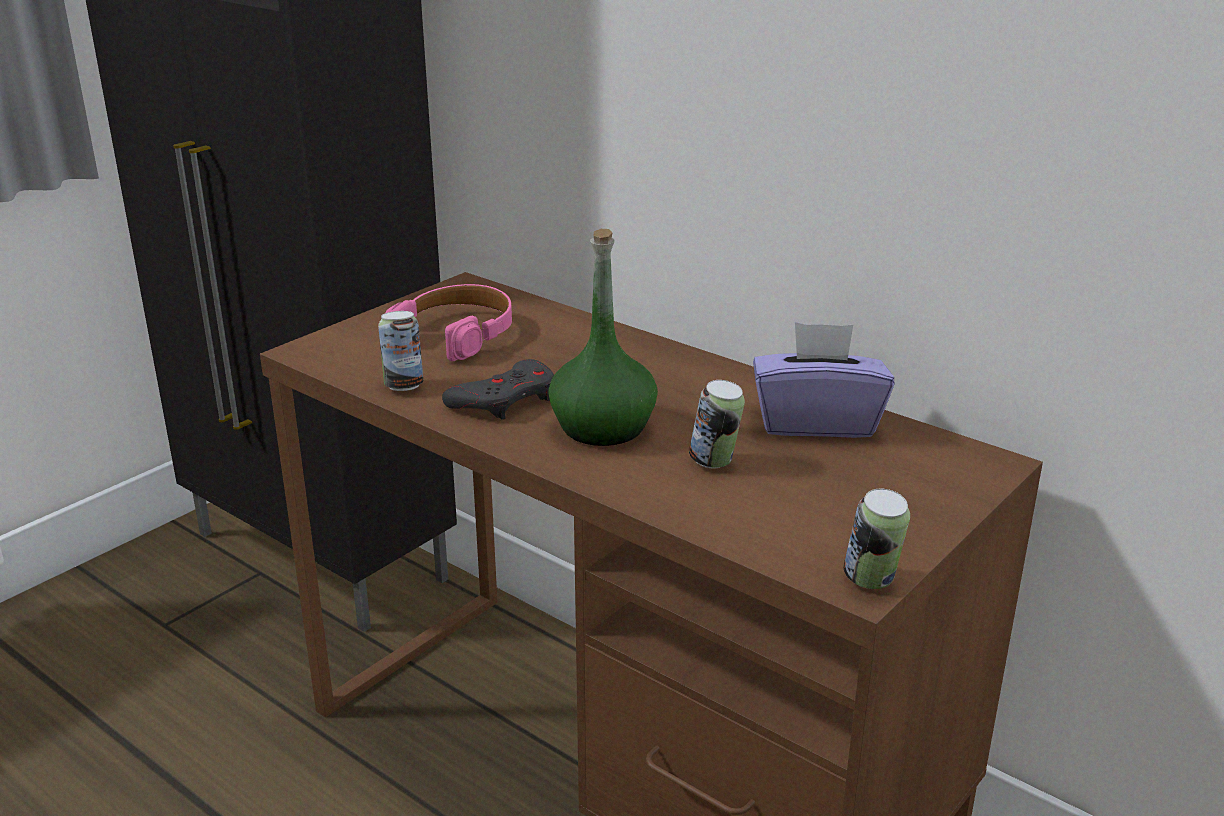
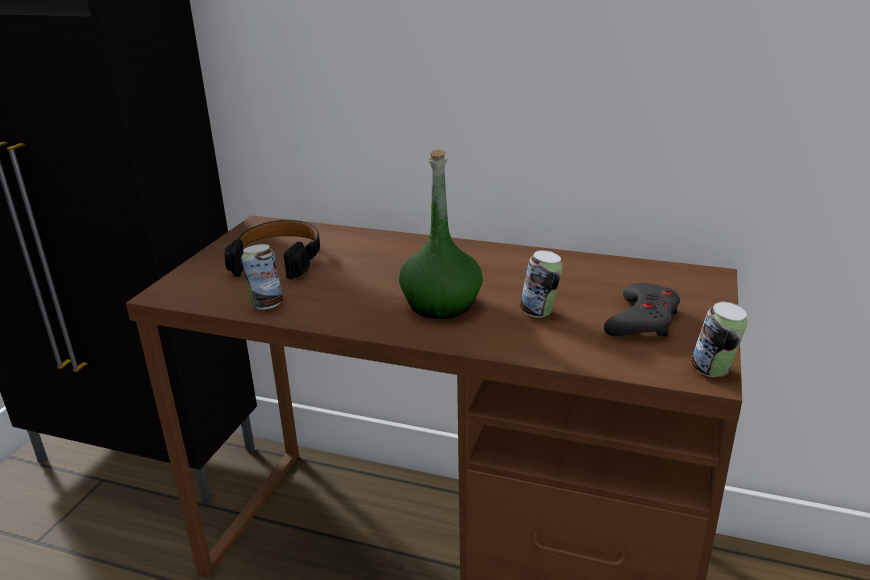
camera: 20 degrees left, 0 degrees up
pink headphones [385,284,512,361] -> black headphones [225,220,320,279]
grey game controller [442,359,554,420] -> grey game controller moved to [604,283,680,337]
purple tissue box [753,322,894,438] -> none

